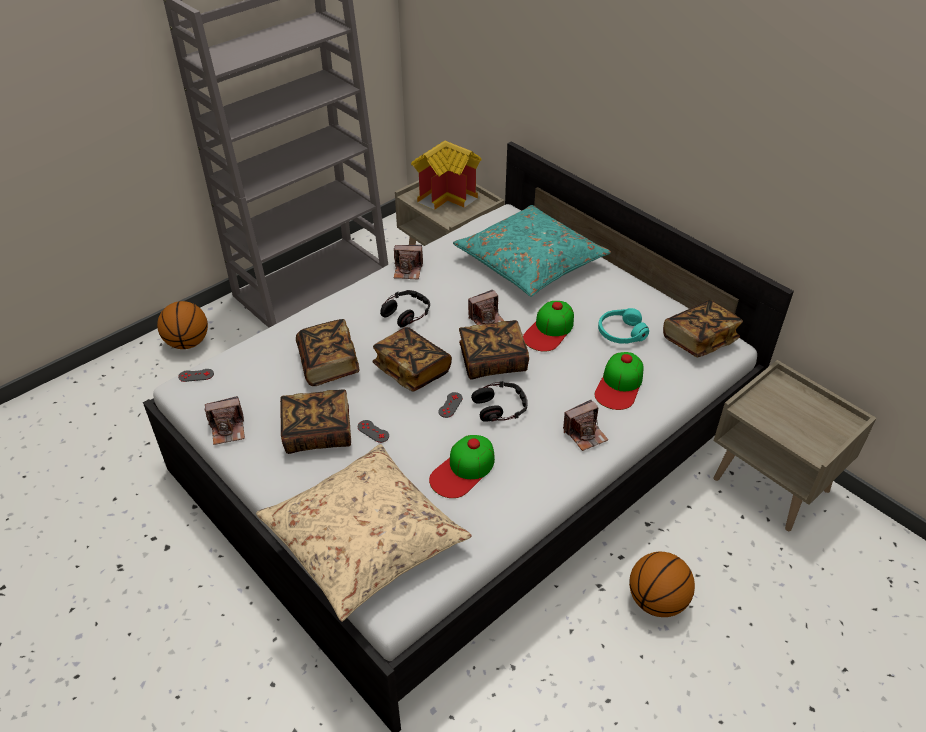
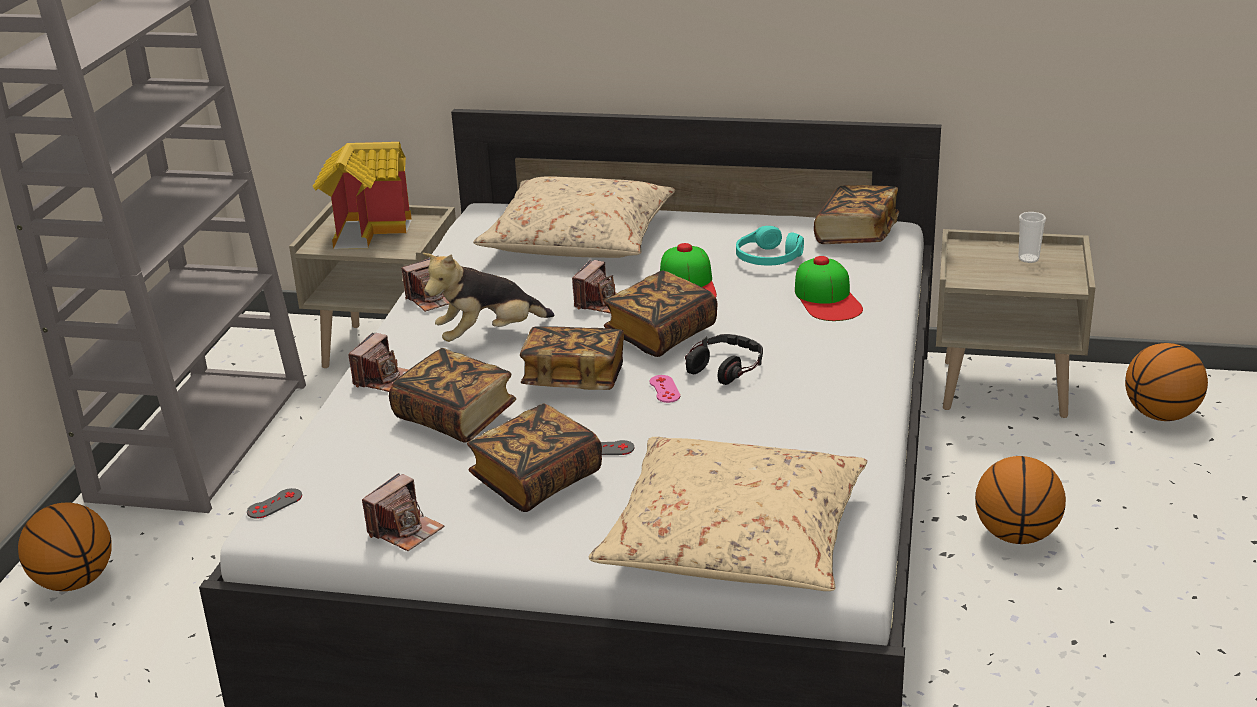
camera: 35 degrees left, 15 degrees down
headphones [380,290,430,328] -> plush toy [422,253,555,342]
cap [429,435,495,498] -> none
grey game controller [438,392,463,418] -> pink game controller [650,375,680,403]
turquoise pillow [453,205,611,297] -> beige pillow [473,176,675,258]
camera [563,400,608,451] -> camera moved to [348,333,409,392]
none -> cup [1018,212,1046,263]
none -> basketball [1125,343,1208,421]

